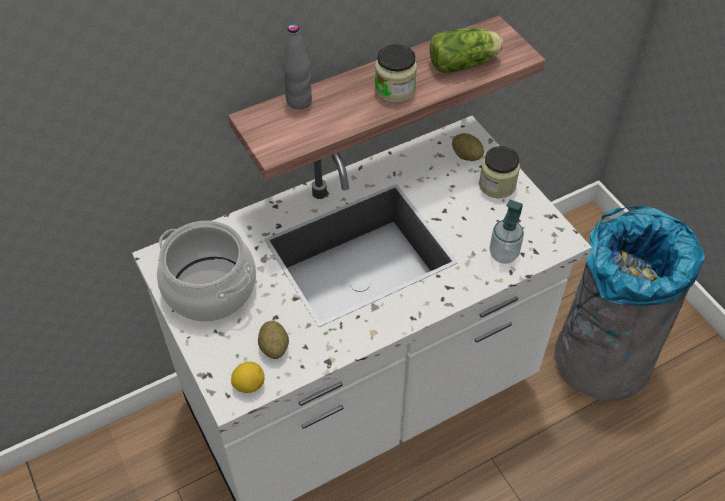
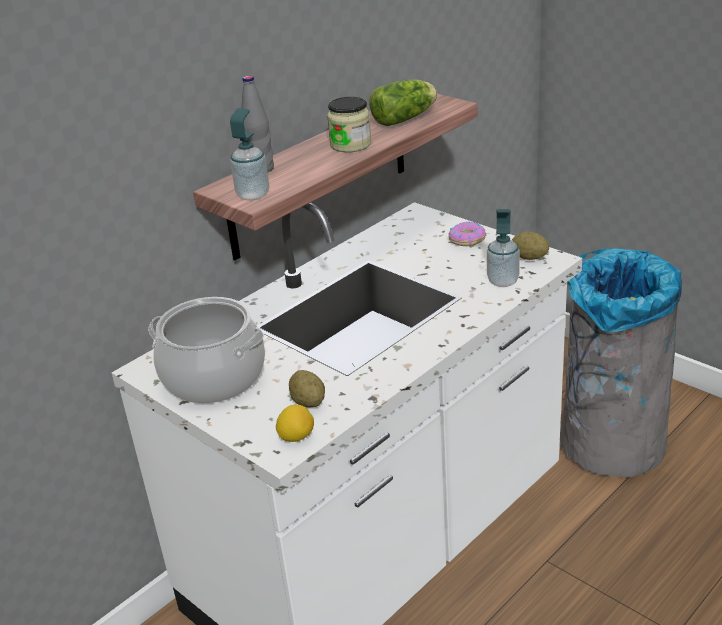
camera: 15 degrees left, 20 degrees down
potato [452,133,484,161] -> potato moved to [512,231,549,260]
jar [479,146,520,198] -> donut [448,222,486,246]
none -> soap dispenser [230,108,269,201]

